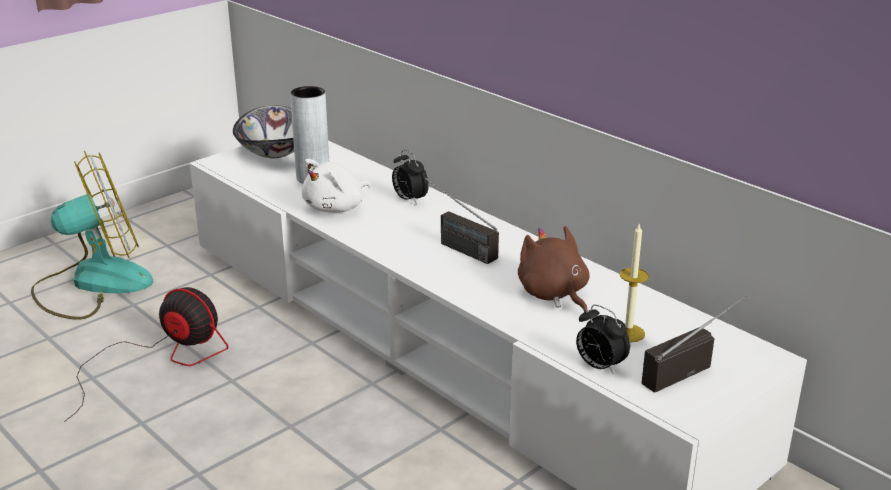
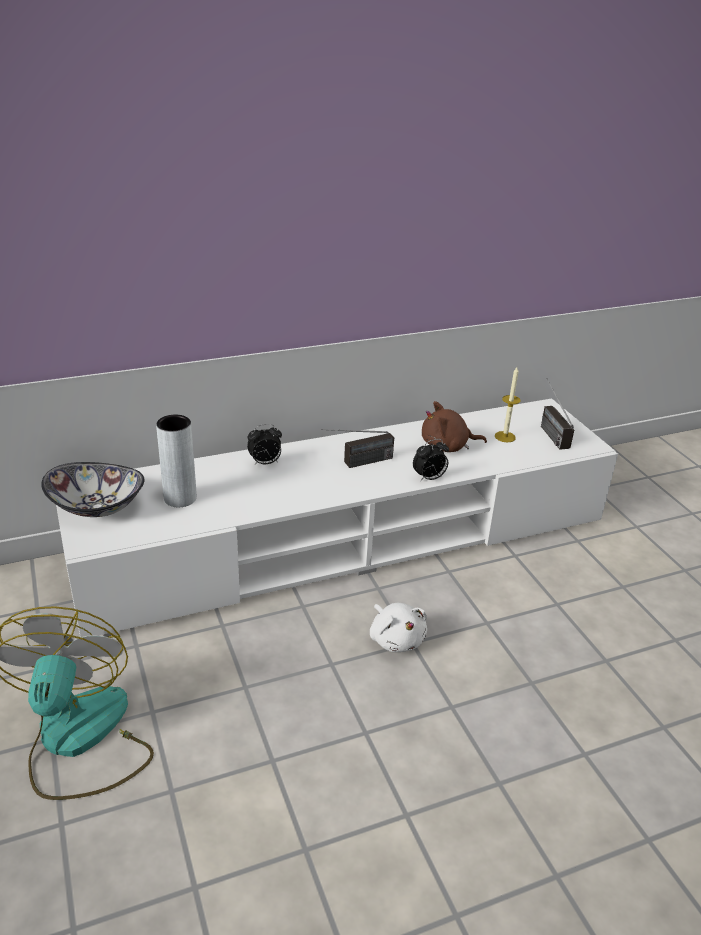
camera: 70 degrees left, 5 degrees up
fan [64,287,228,422] -> none
white plush toy [302,159,371,213] -> white plush toy moved to [370,603,427,652]
alarm clock [576,305,630,375] -> alarm clock moved to [413,439,449,482]

